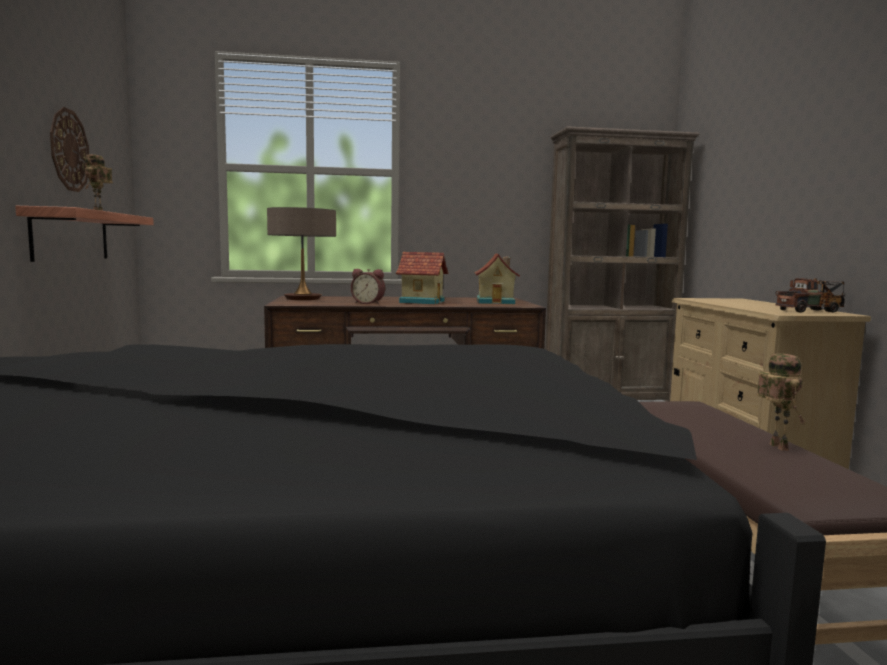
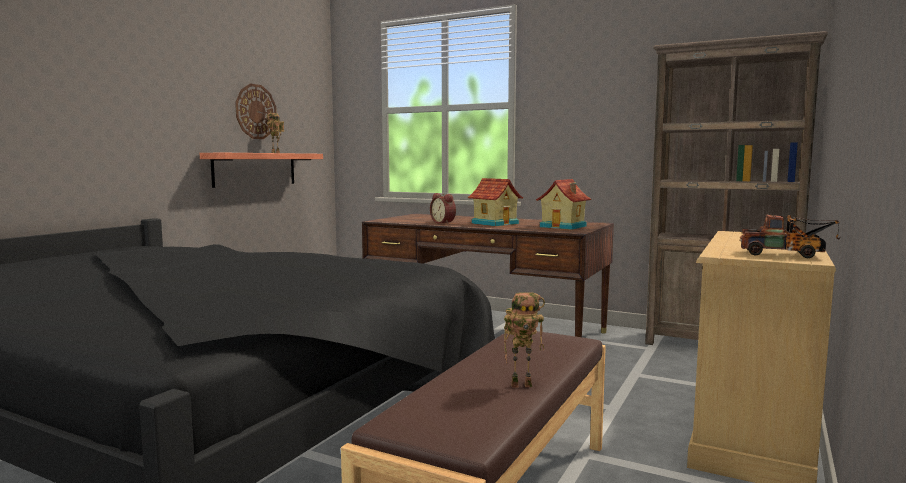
camera: 35 degrees right, 0 degrees up
table lamp [267,207,336,300] -> none
toy robot [757,353,806,451] -> toy robot turned 60 degrees clockwise [504,292,545,387]

